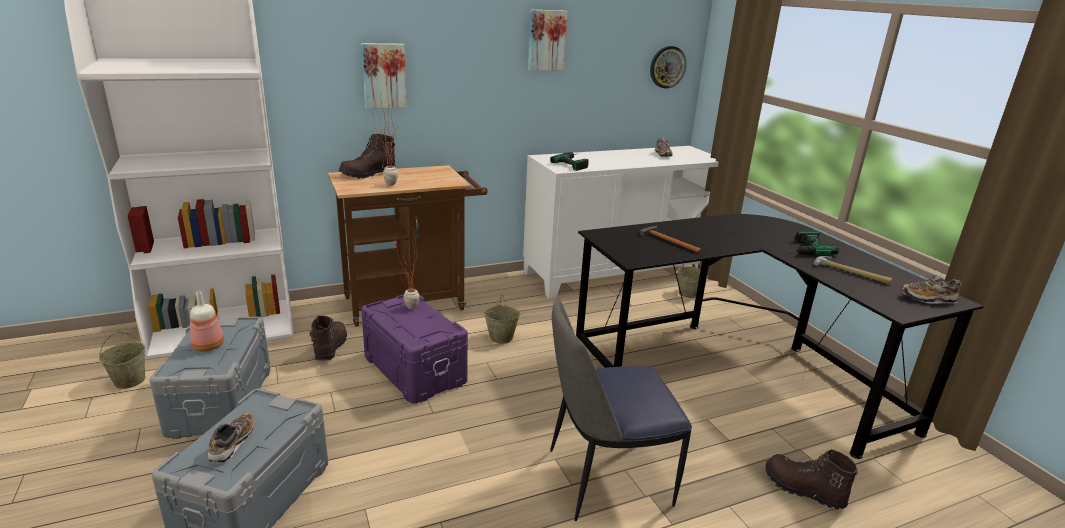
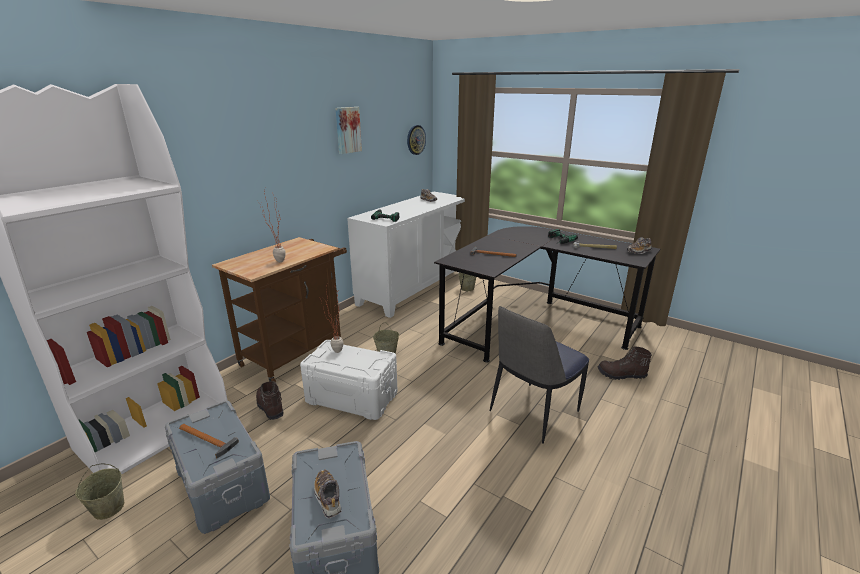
camera: 30 degrees left, 0 degrees up
bottle [190,292,224,351] -> hammer [179,424,239,459]
brown boot [339,134,396,179] -> none
picture [361,43,407,108] -> none
purple storage box [361,294,468,404] -> white storage box [300,340,398,420]

